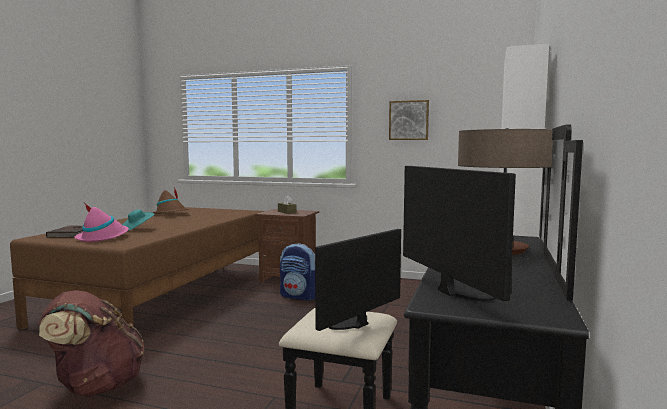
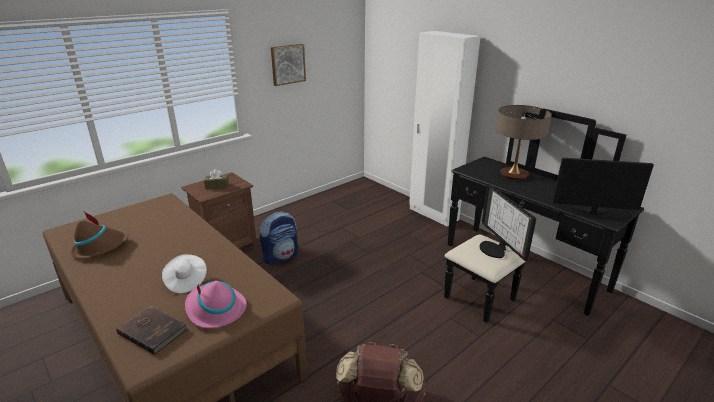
camera: 60 degrees left, 20 degrees up
turquoise hat [122,209,155,231] -> white hat [162,254,207,293]

